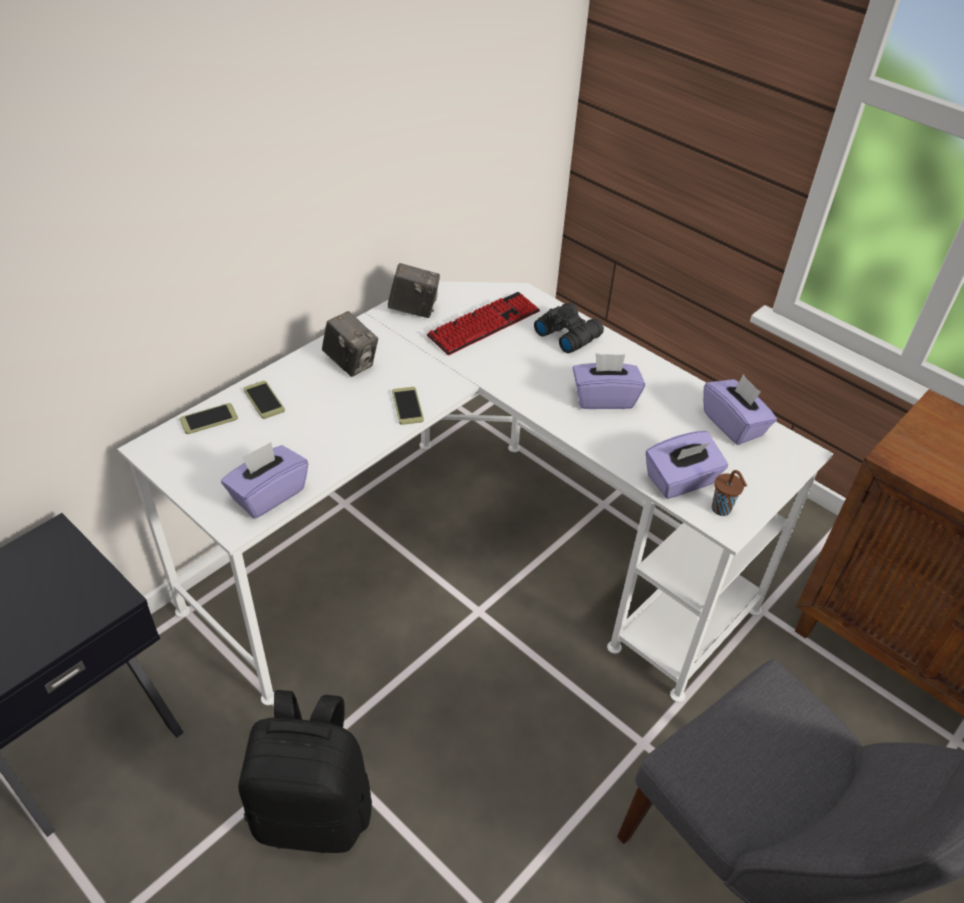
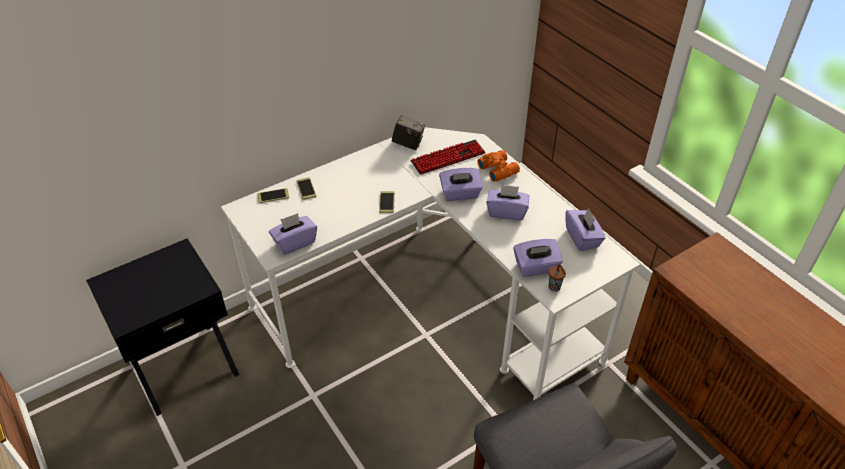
camera: 15 degrees right, 0 degrees up
black backpack [238,690,372,853] -> none
camera [322,311,378,377] -> none
black binoculars [534,303,604,353] -> orange binoculars [477,150,520,182]
none -> purple tissue box [439,168,483,201]

